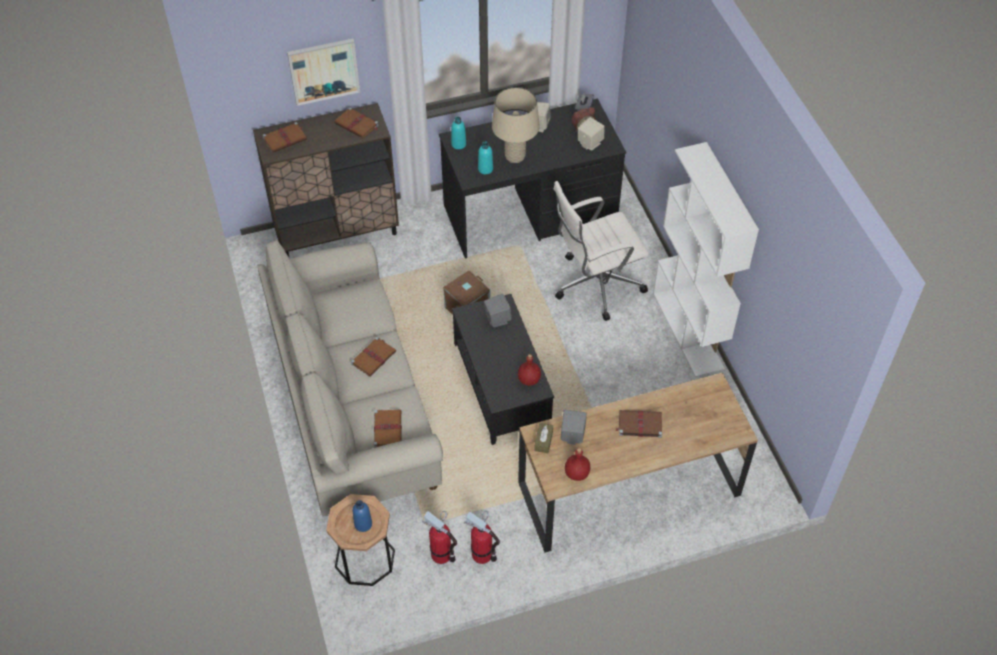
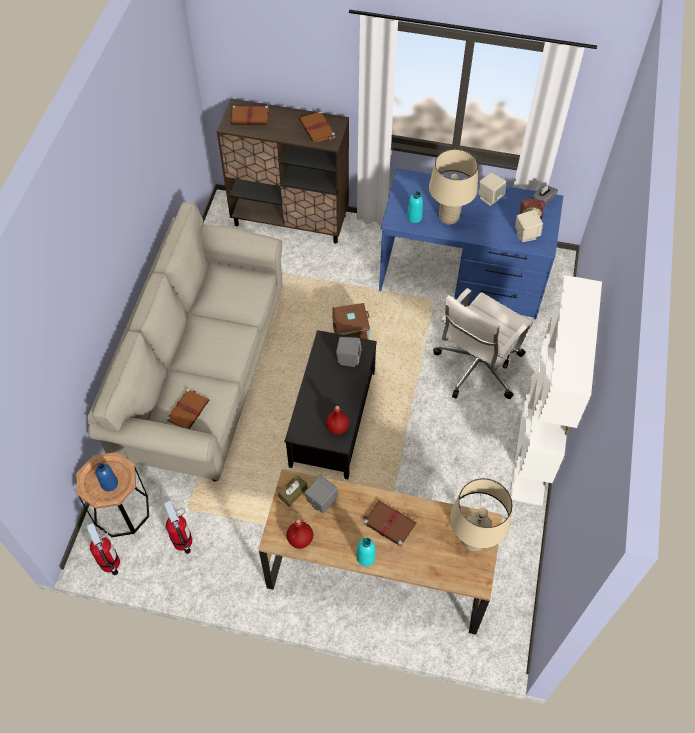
camera: 30 degrees right, 5 degrees up
picture [287,39,360,106] -> none
brown book [351,337,396,376] -> none
black desk [439,99,626,259] -> blue desk [379,168,563,320]
turquoise bottle [451,117,466,149] -> turquoise bottle moved to [357,538,375,566]
fire extinguisher [464,511,500,564] -> fire extinguisher moved to [86,523,120,576]
white office chair [554,181,649,321] -> white office chair turned 60 degrees counterclockwise [433,288,533,399]
none -> beige table lamp [450,478,512,551]

